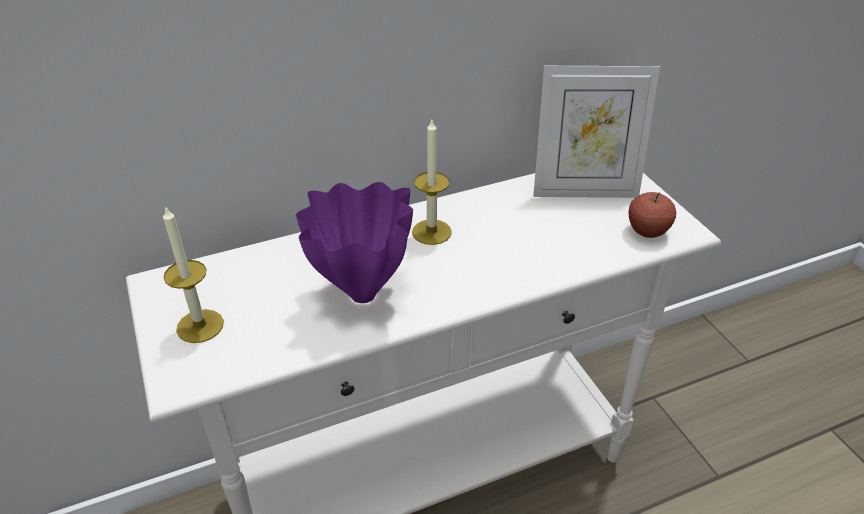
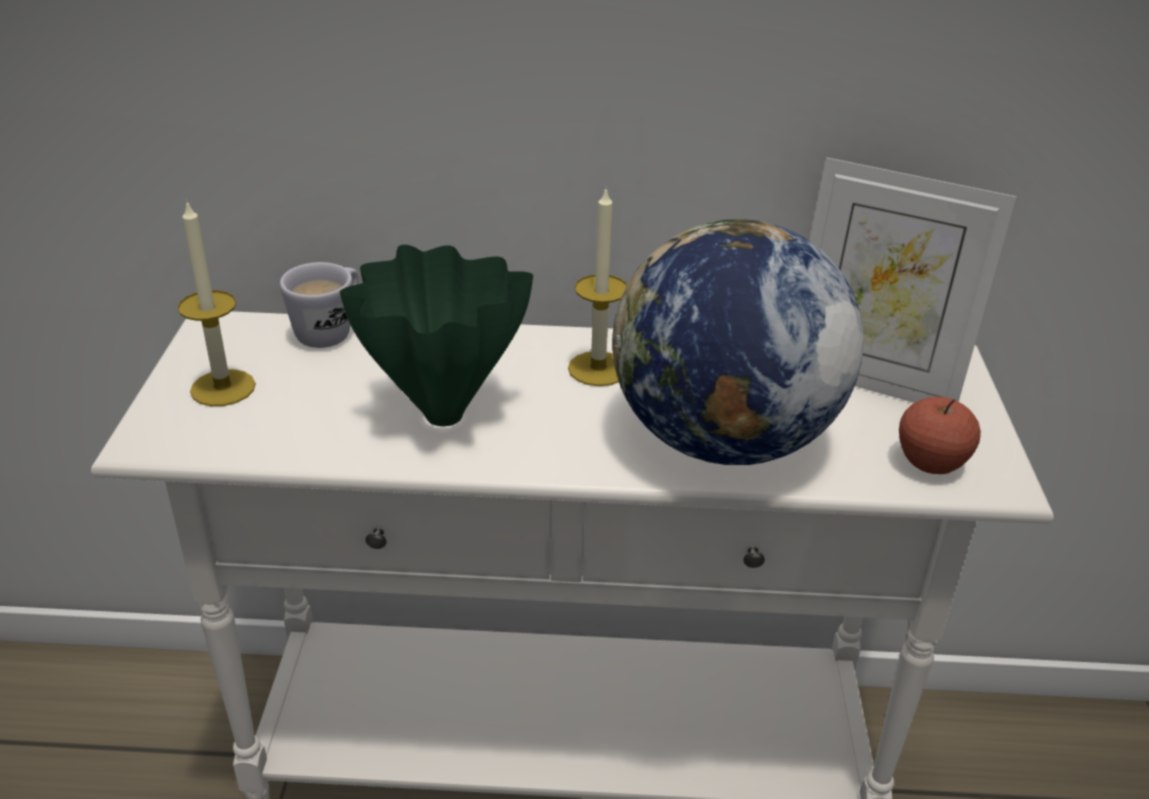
camera: 25 degrees right, 5 degrees down
purple vase [296,182,413,303] -> green vase [340,245,533,426]
none -> white mug [280,262,359,348]
none -> globe [612,219,863,465]

